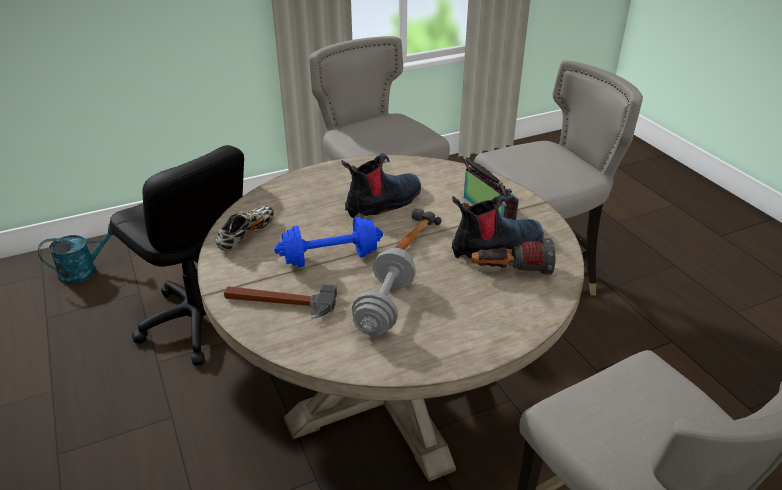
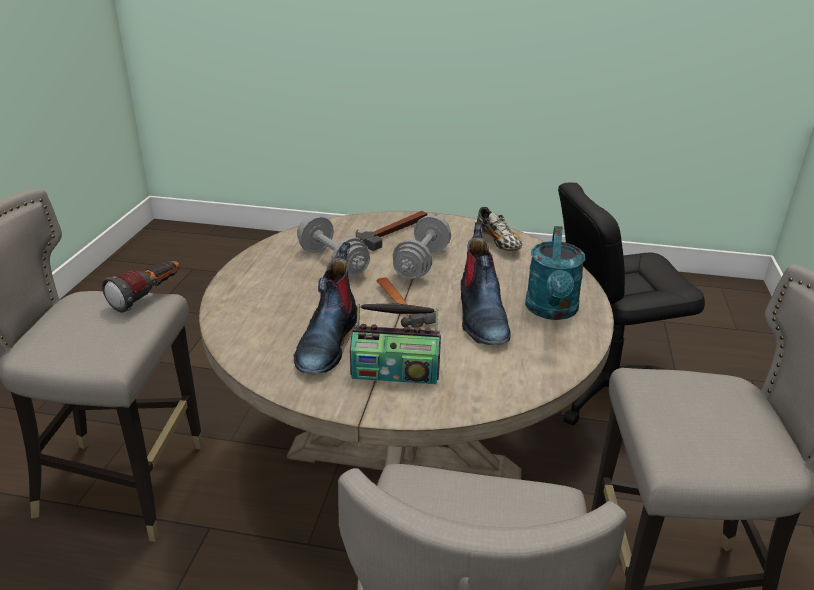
camera: 125 degrees right, 5 degrees down
turquoise watering can [38,223,114,284] -> turquoise watering can moved to [525,226,585,320]
blue dumbbell [274,217,383,267] -> grey dumbbell [393,215,451,279]
flashlight [471,238,556,276] -> flashlight moved to [102,261,180,313]

